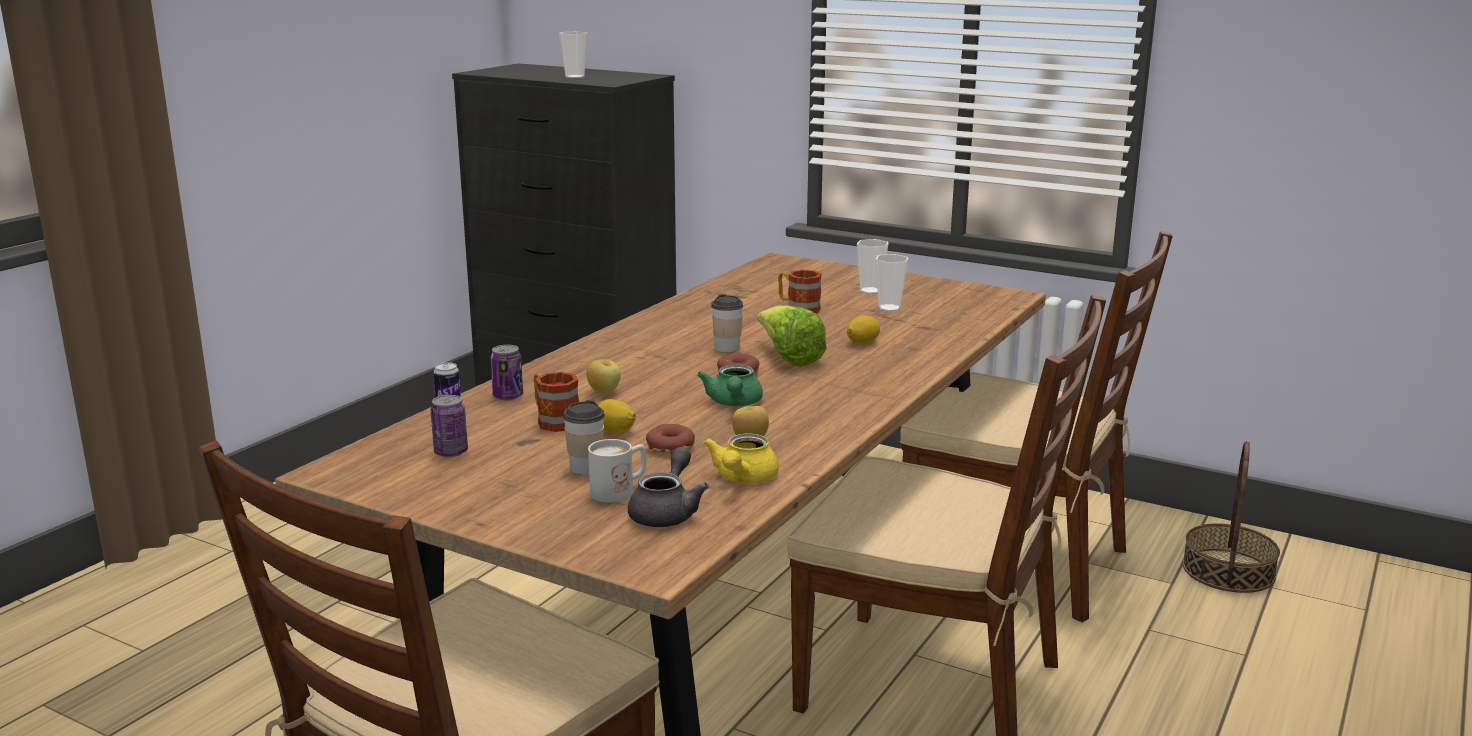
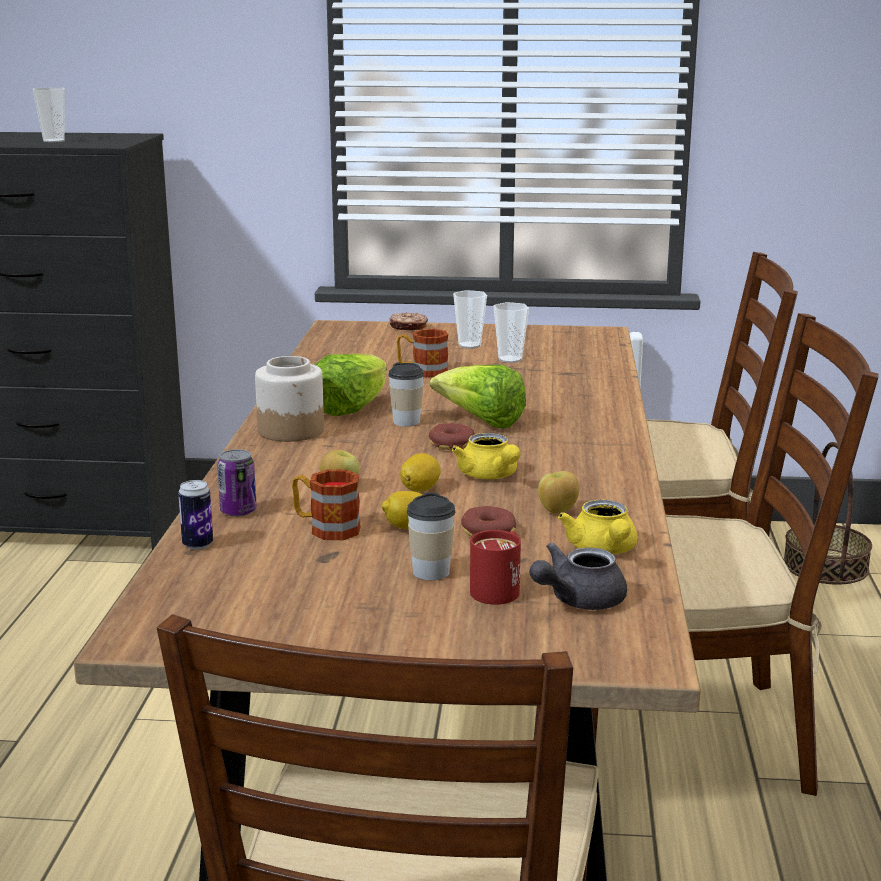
camera: 25 degrees left, 0 degrees up
can [431,395,468,457] -> none
white mug [588,439,646,503] -> red mug [470,530,521,605]
grey teapot [628,447,709,527] -> grey teapot turned 120 degrees counterclockwise [529,542,627,610]
green teapot [697,364,763,406] -> yellow teapot [452,433,520,479]
lemon [847,315,880,344] -> lemon moved to [400,453,441,492]
none -> jar [255,356,324,442]
none -> lettuce [315,354,387,416]
none -> donut [389,312,428,330]

